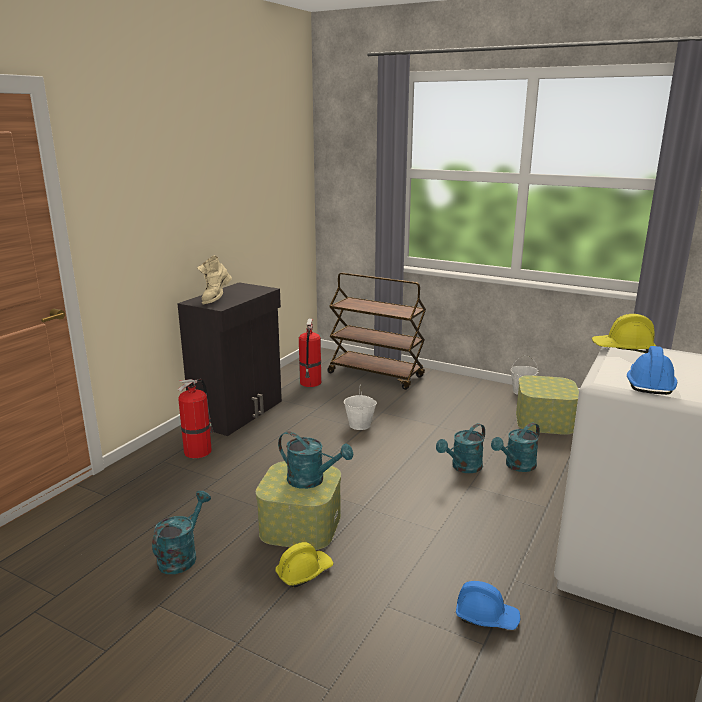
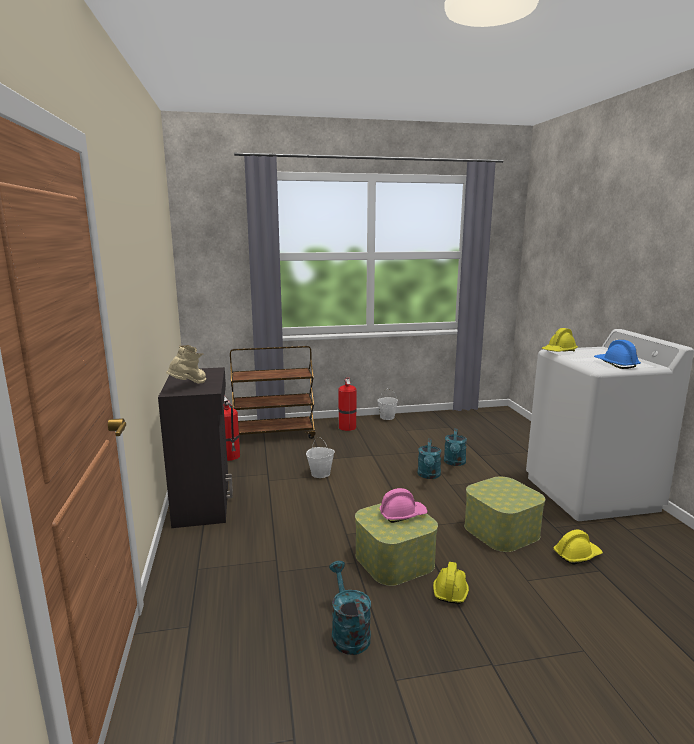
camera: 40 degrees left, 5 degrees down
fire extinguisher [178,379,214,458] -> fire extinguisher moved to [338,378,357,431]
beige boot [197,255,232,304] -> beige boot turned 135 degrees counterclockwise [166,345,206,384]
turquoise watering can [278,431,353,489] -> pink hard hat [379,488,428,523]
blue hard hat [456,581,520,630] -> yellow hard hat [553,530,603,564]
storage box [516,375,579,435] -> storage box moved to [464,477,545,552]

